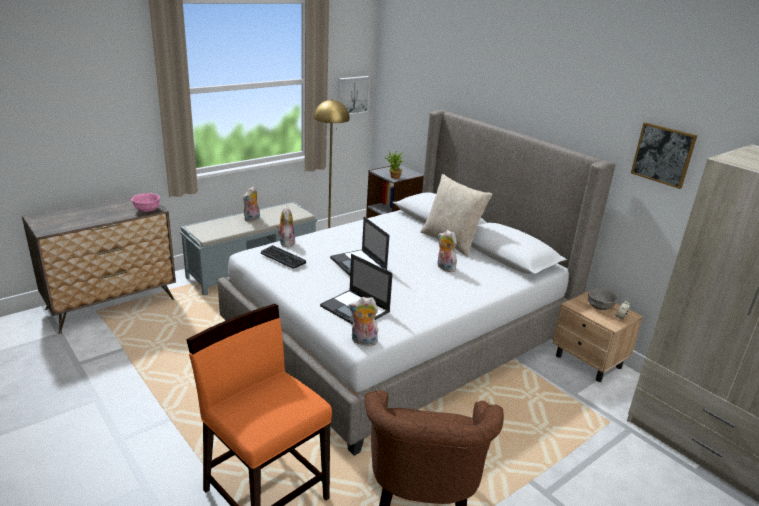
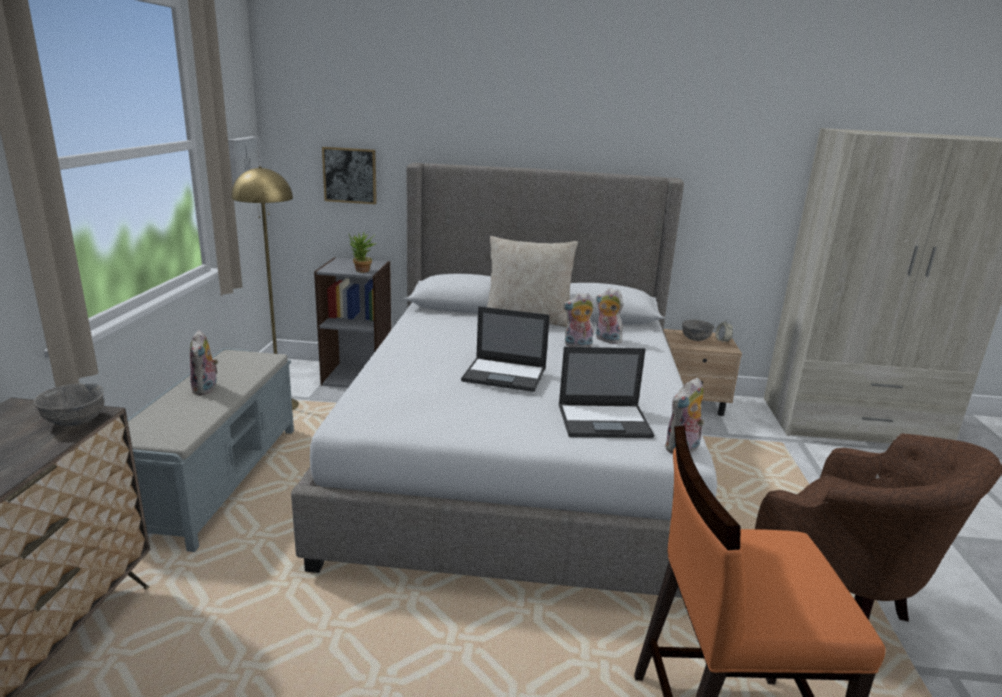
camera: 45 degrees left, 5 degrees down
pink bowl [131,193,160,212] -> grey bowl [33,383,105,426]
keyboard [261,245,306,268] -> none
plush toy [277,206,295,248] -> plush toy moved to [596,288,624,344]
picture [631,122,697,189] -> picture moved to [322,147,377,204]

